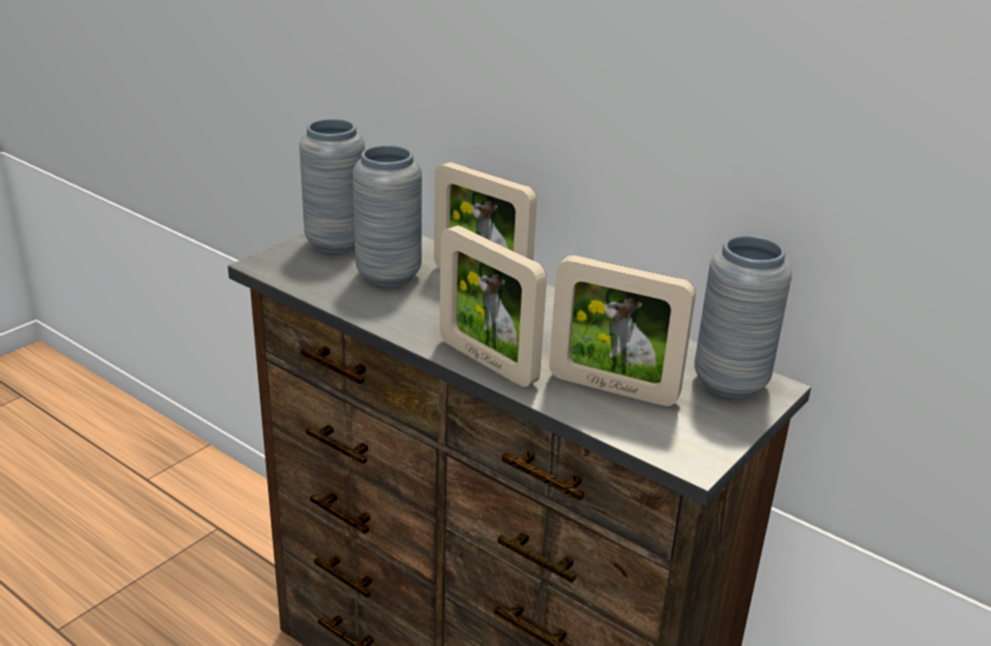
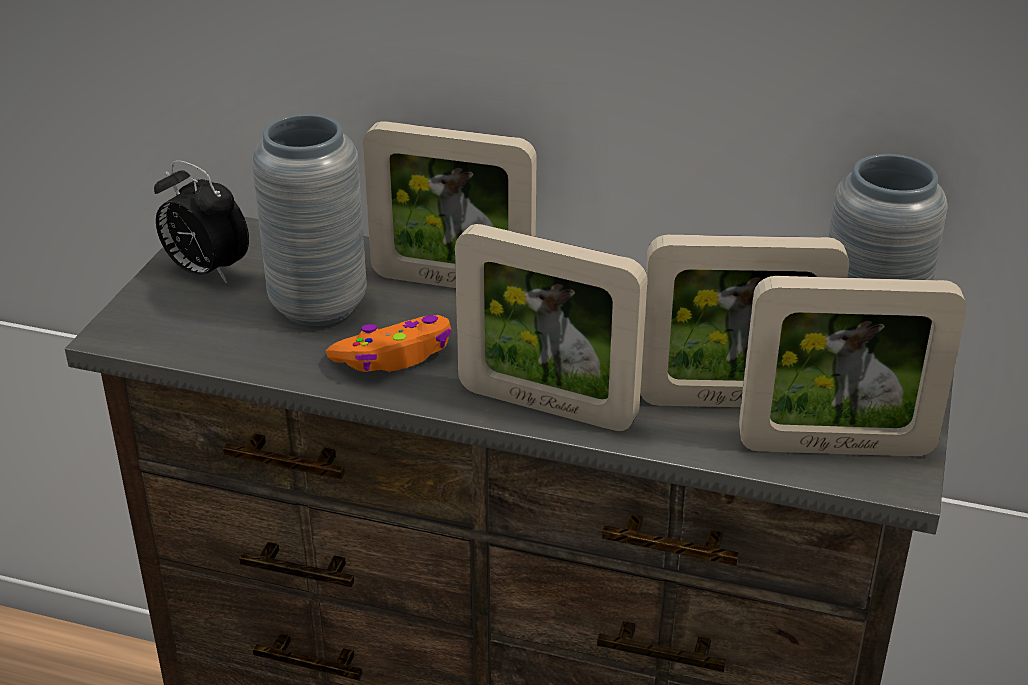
camera: 20 degrees left, 5 degrees up
grey vase [299,119,365,253] -> alarm clock [154,160,249,283]
none -> orange game controller [326,315,452,372]
none -> picture frame [739,276,967,456]

